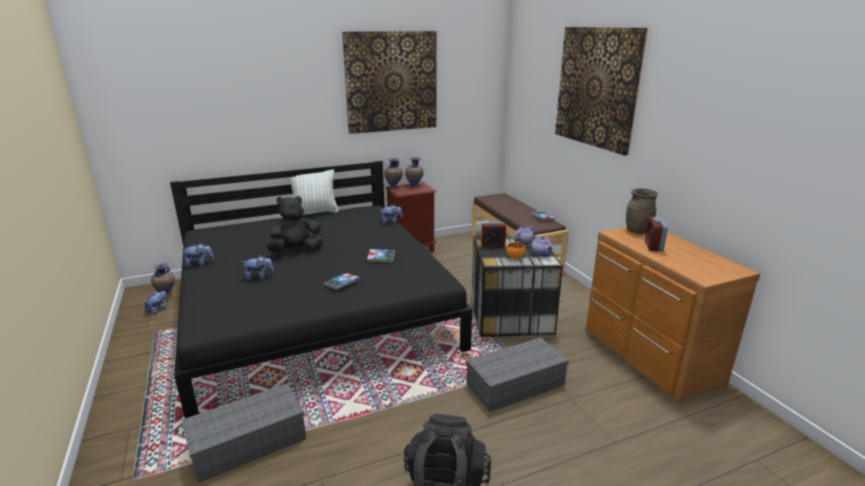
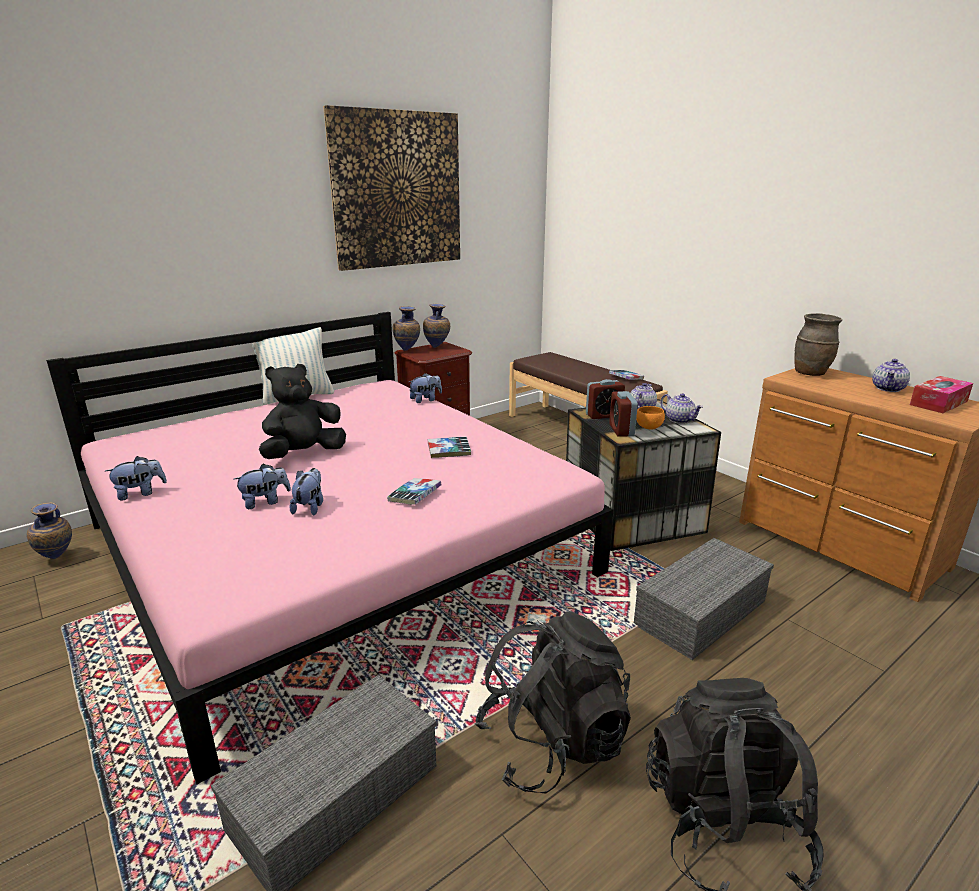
camera: 15 degrees left, 0 degrees up
plush toy [144,291,168,315] -> plush toy moved to [289,468,323,516]
black bed [170,161,472,418] -> pink bed [46,312,614,784]
picture [555,27,648,156] -> none
alarm clock [645,217,668,252] -> alarm clock moved to [609,391,638,437]
none -> black backpack [474,611,631,793]
none -> teapot [872,359,910,392]
none -> tissue box [910,376,973,413]

